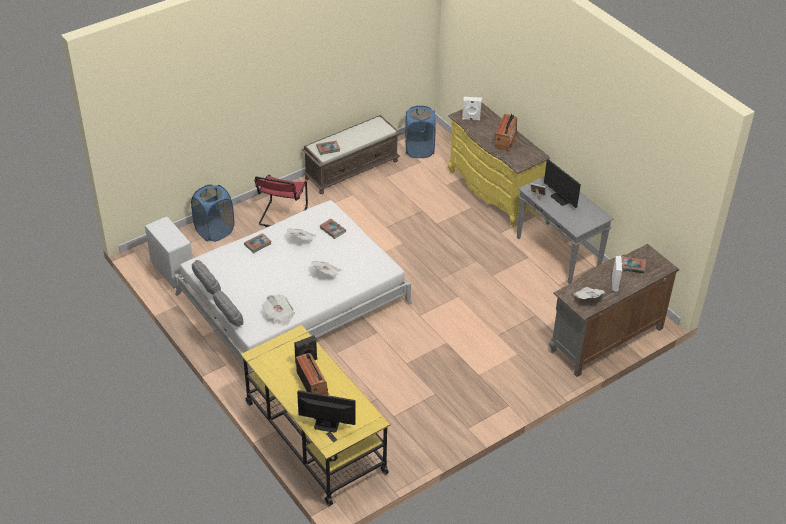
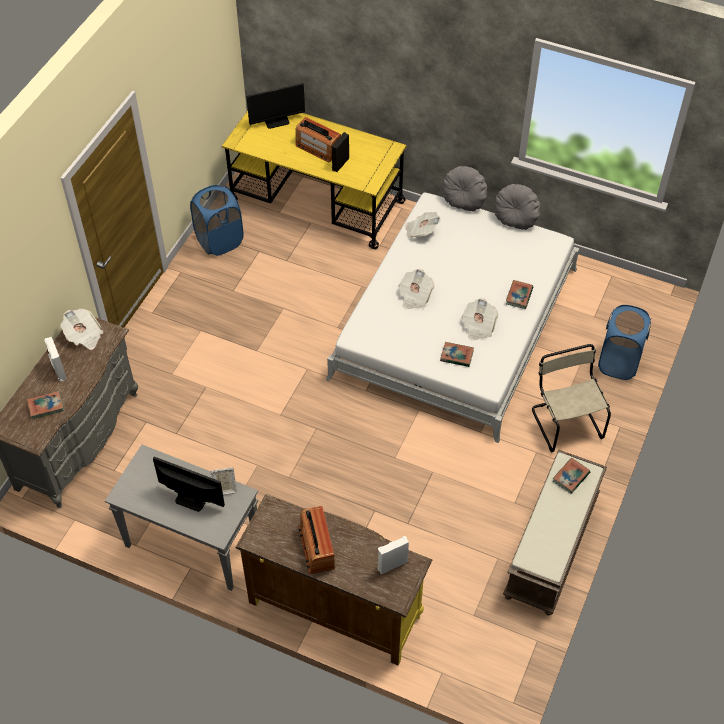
camera: 150 degrees right, 10 degrees up
white nightstand [145,216,193,288] -> none
red chair [254,175,308,227] -> beige chair [532,344,611,452]
blue laundry basket [405,106,436,158] -> blue laundry basket moved to [190,185,244,256]

